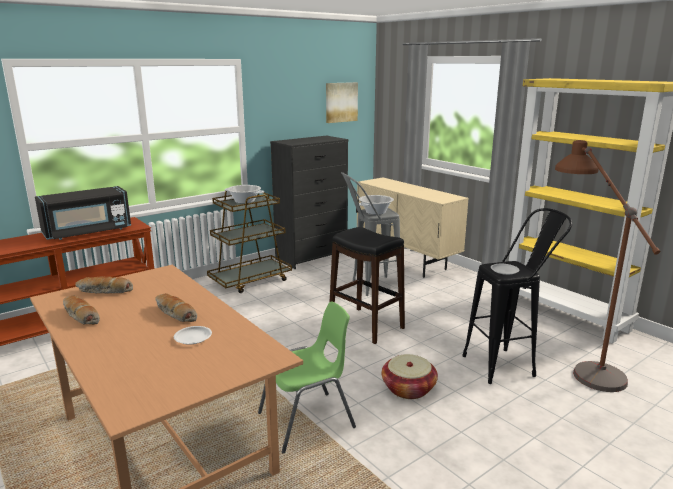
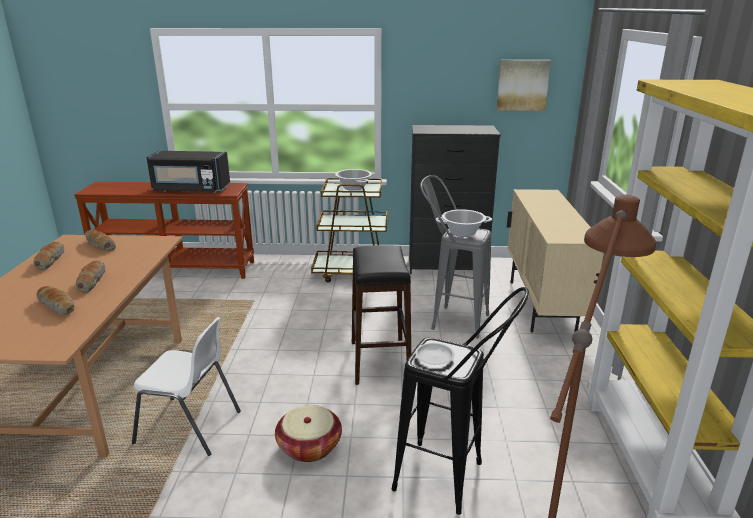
camera: 40 degrees right, 5 degrees up
white plate [174,326,212,345] -> bread [36,286,75,315]
green chair [258,301,356,454] -> white chair [132,317,241,456]

